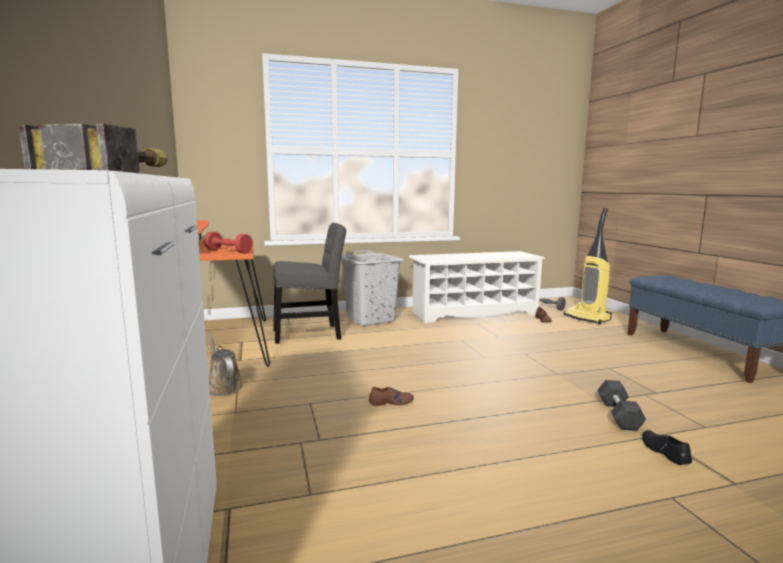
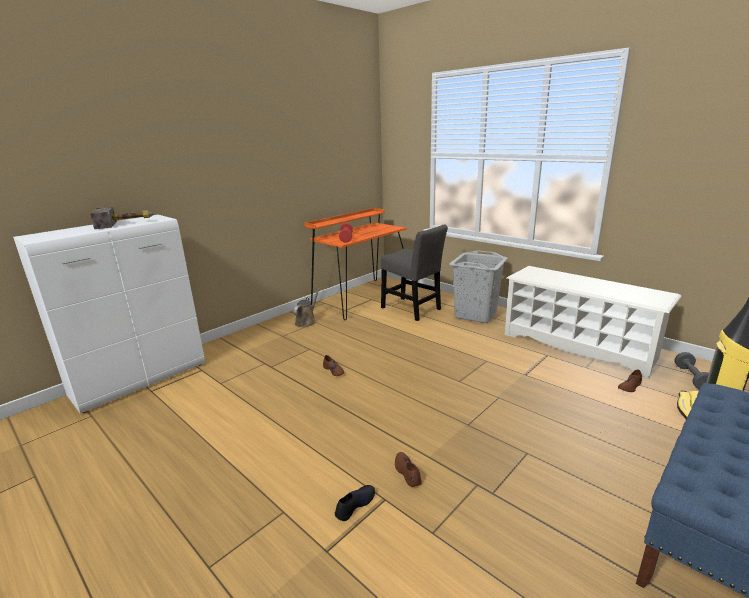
camera: 60 degrees right, 10 degrees up
black dumbbell [597,380,646,431] -> brown shoe [395,452,421,487]

